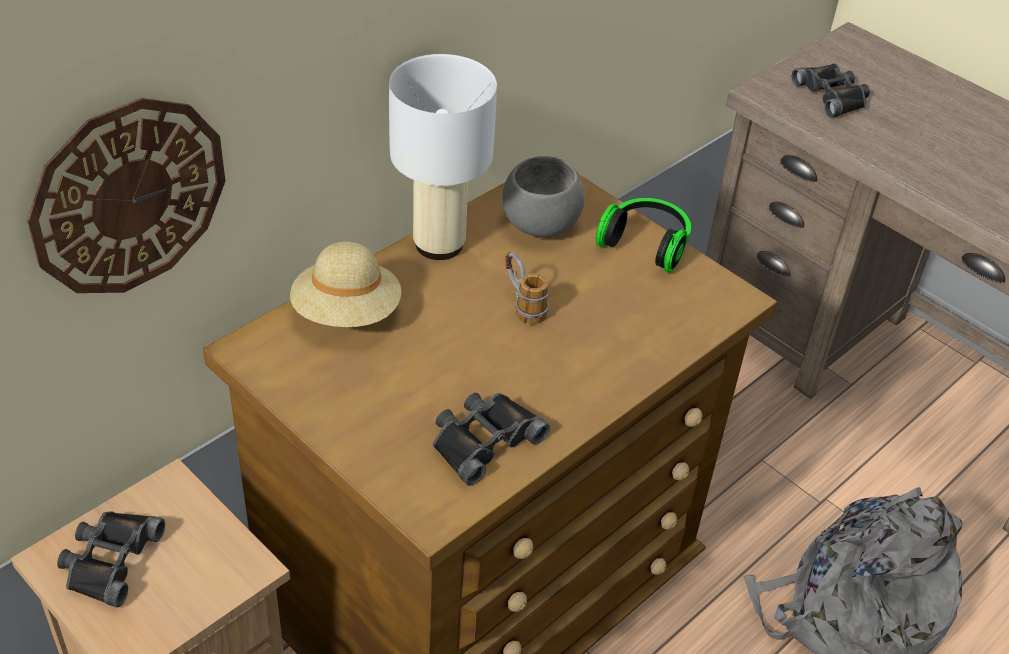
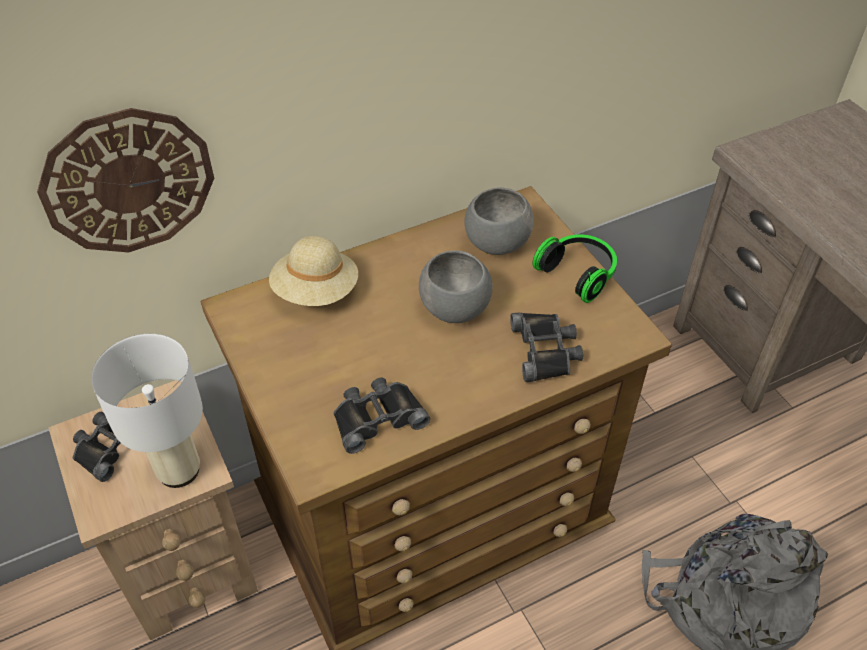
camera: 20 degrees right, 5 degrees up
white table lamp [389,54,497,260] -> white table lamp moved to [91,334,203,488]
mug [505,252,549,325] -> grey bowl [419,250,493,323]
black binoculars [792,63,870,118] -> black binoculars moved to [510,313,583,382]

